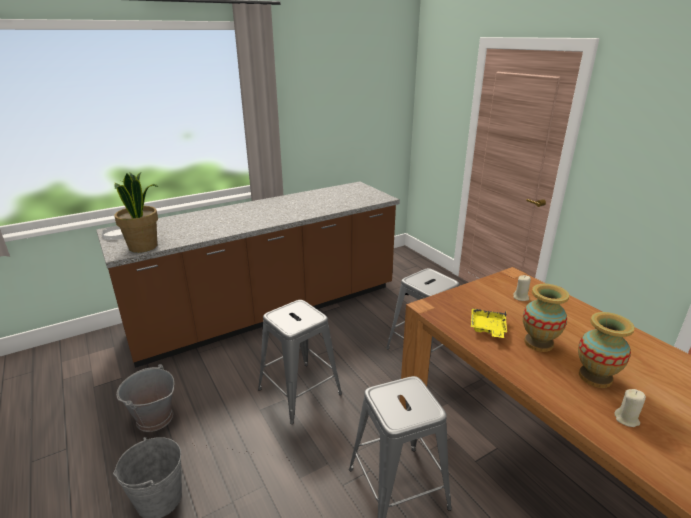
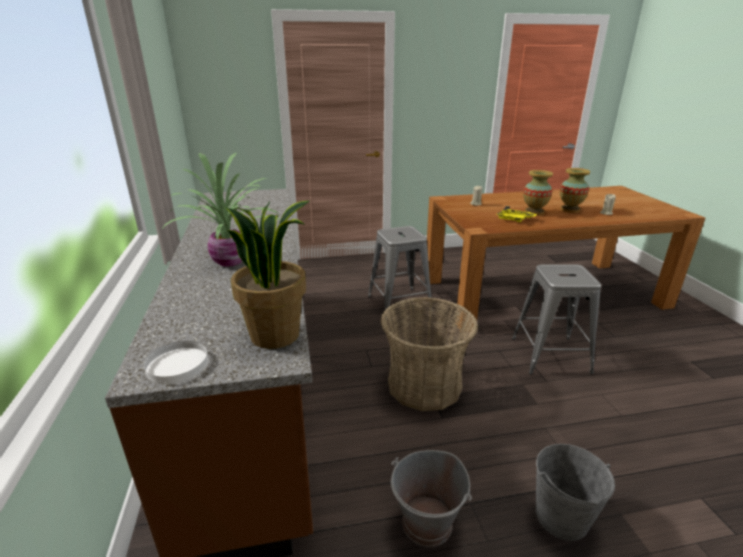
camera: 70 degrees left, 0 degrees up
grey stool [258,300,342,424] -> basket [380,297,478,411]
none -> potted plant [161,153,281,267]

